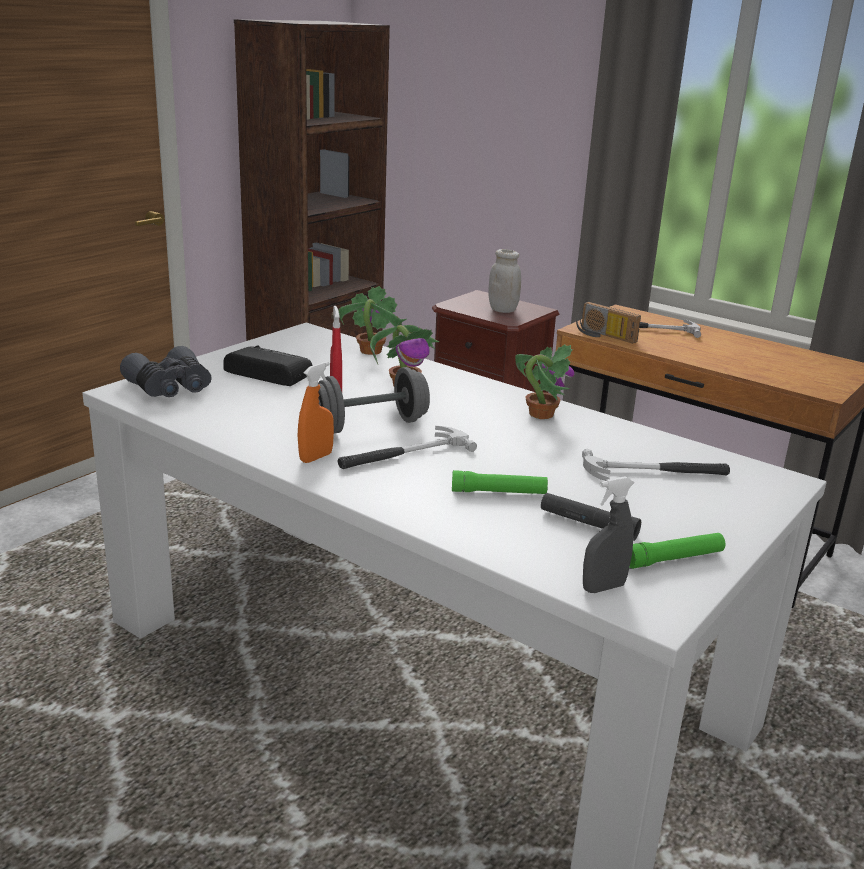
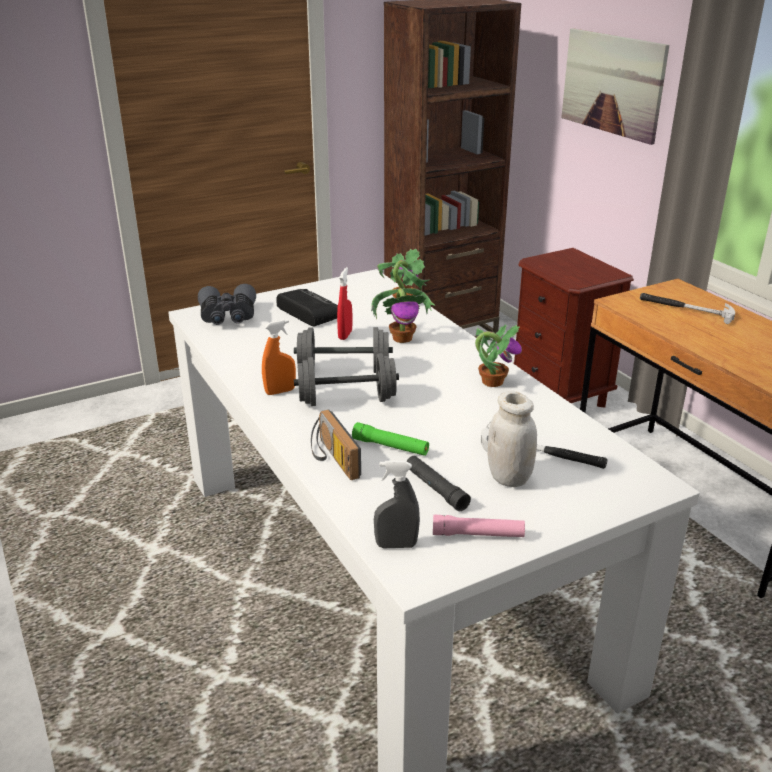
camera: 25 degrees right, 5 degrees up
hammer [338,426,477,469] -> grey dumbbell [294,353,399,406]
white jar [488,249,521,313] -> white jar moved to [488,391,537,487]
radio [576,302,641,343] -> radio moved to [311,409,361,480]
green flashlight [629,533,725,569] -> pink flashlight [433,514,525,537]
none -> picture [561,28,669,145]

